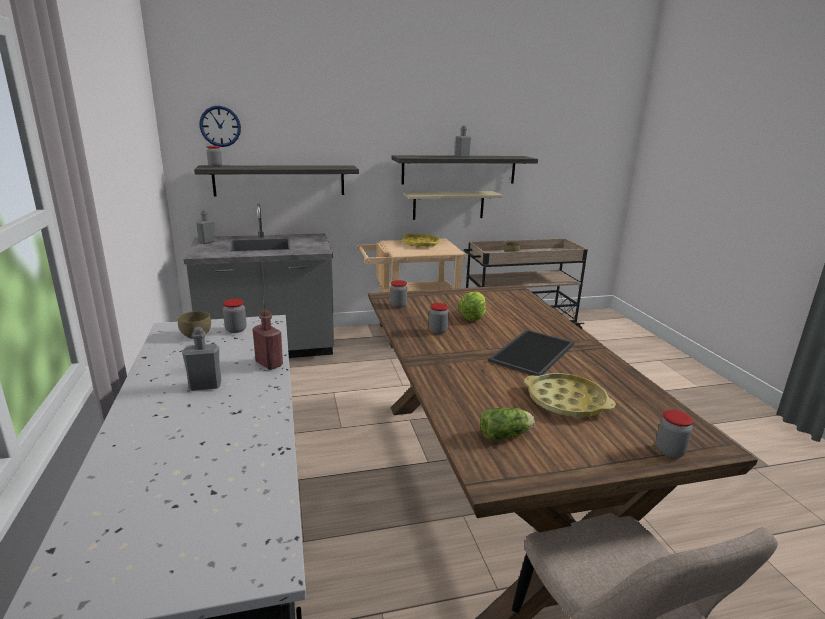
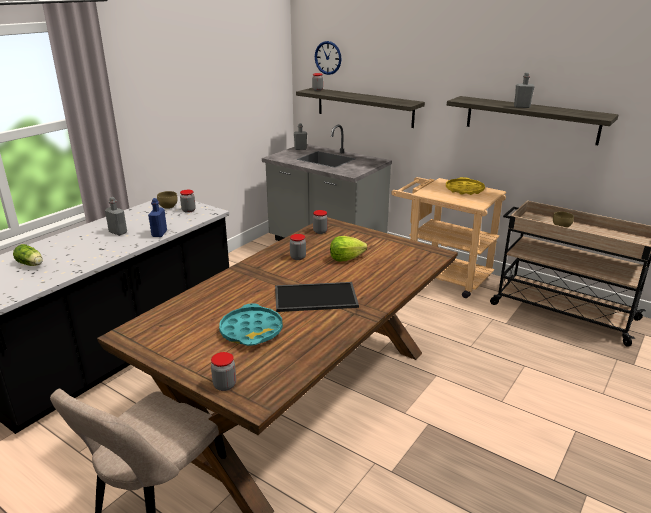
camera: 50 degrees right, 5 degrees up
red bottle [253,309,283,370] -> blue bottle [148,198,167,237]
beige shelf [404,191,503,220] -> none
lettuce [480,408,535,441] -> lettuce moved to [13,244,43,266]
yellow tray [524,373,616,418] -> turquoise tray [219,304,283,346]

